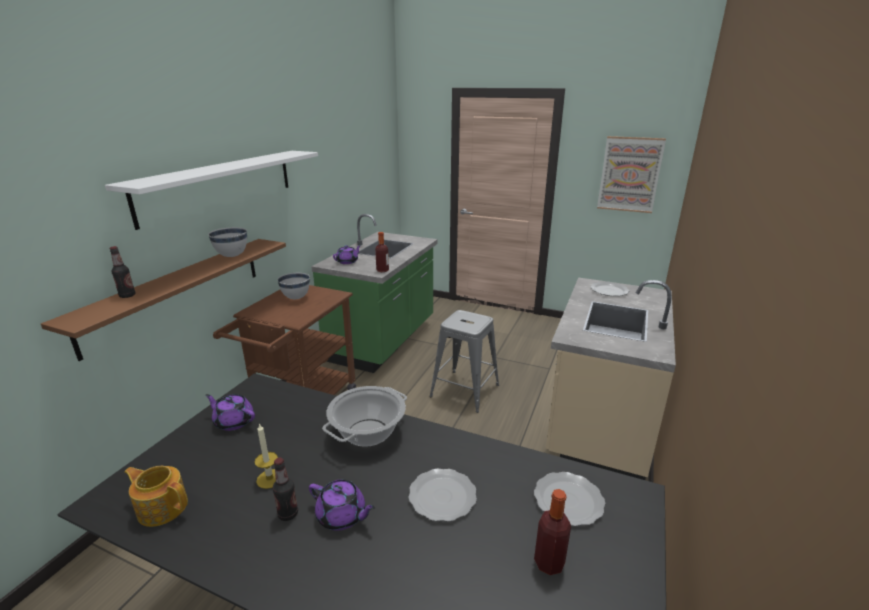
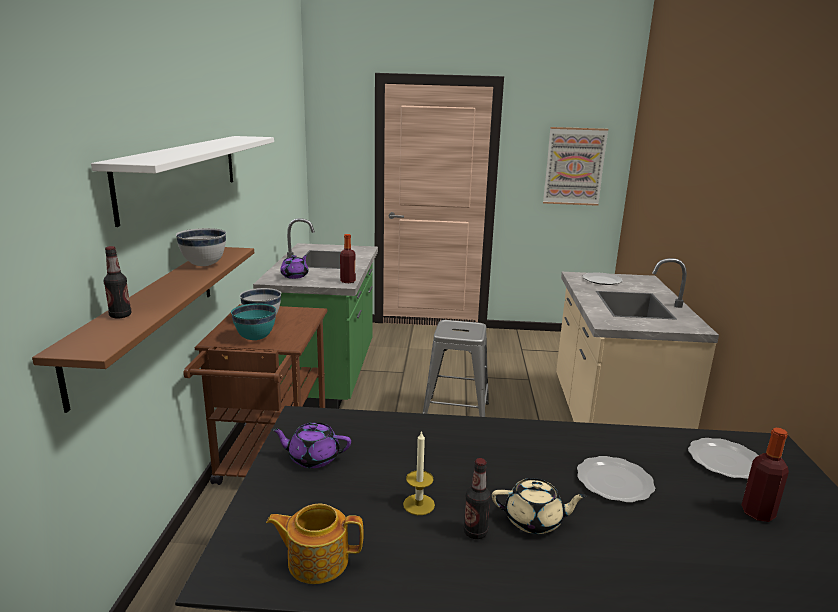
camera: 20 degrees left, 5 degrees down
purple teapot [309,479,376,531] -> beige teapot [492,478,587,534]
cooking pot [322,386,407,447] -> none
none -> turquoise bowl [231,303,276,340]

